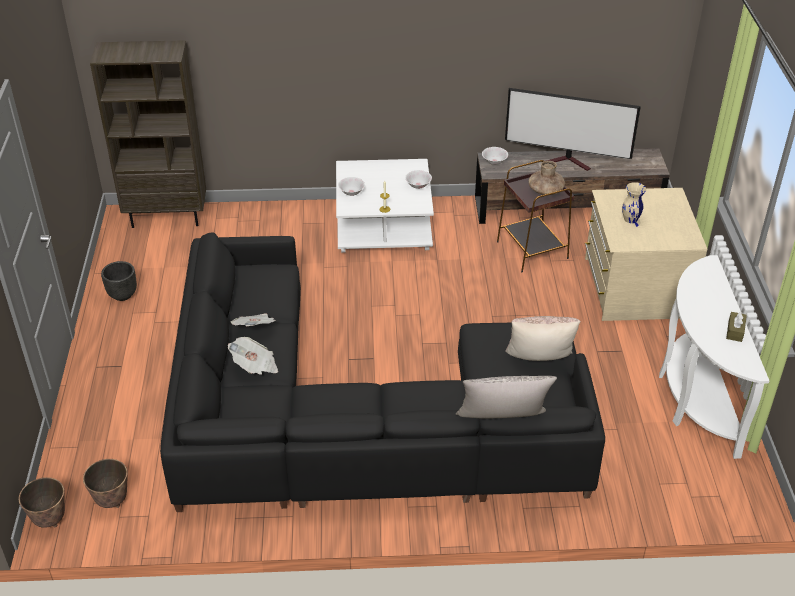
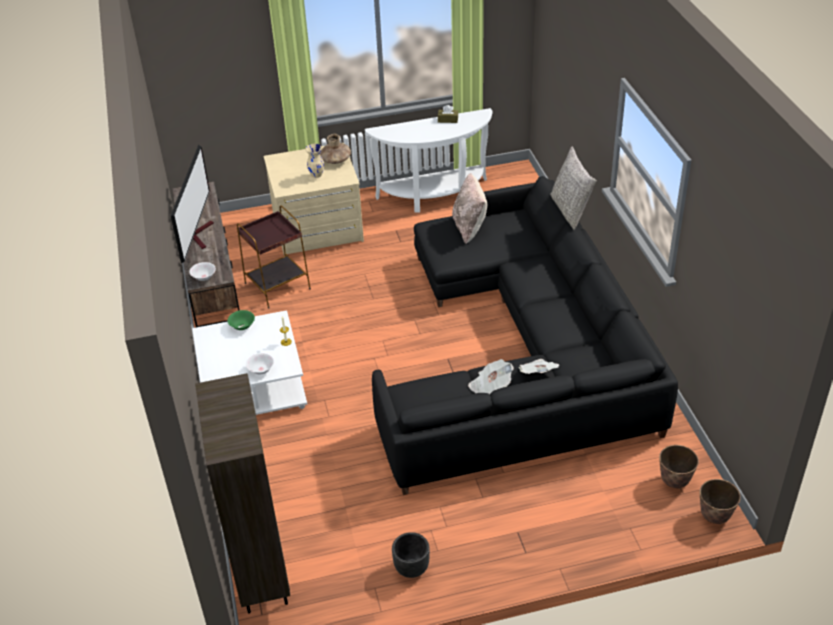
camera: 100 degrees left, 0 degrees up
white bowl [405,170,432,189] -> green bowl [228,310,255,330]
brown vase [528,161,565,195] -> brown vase moved to [320,134,351,164]

